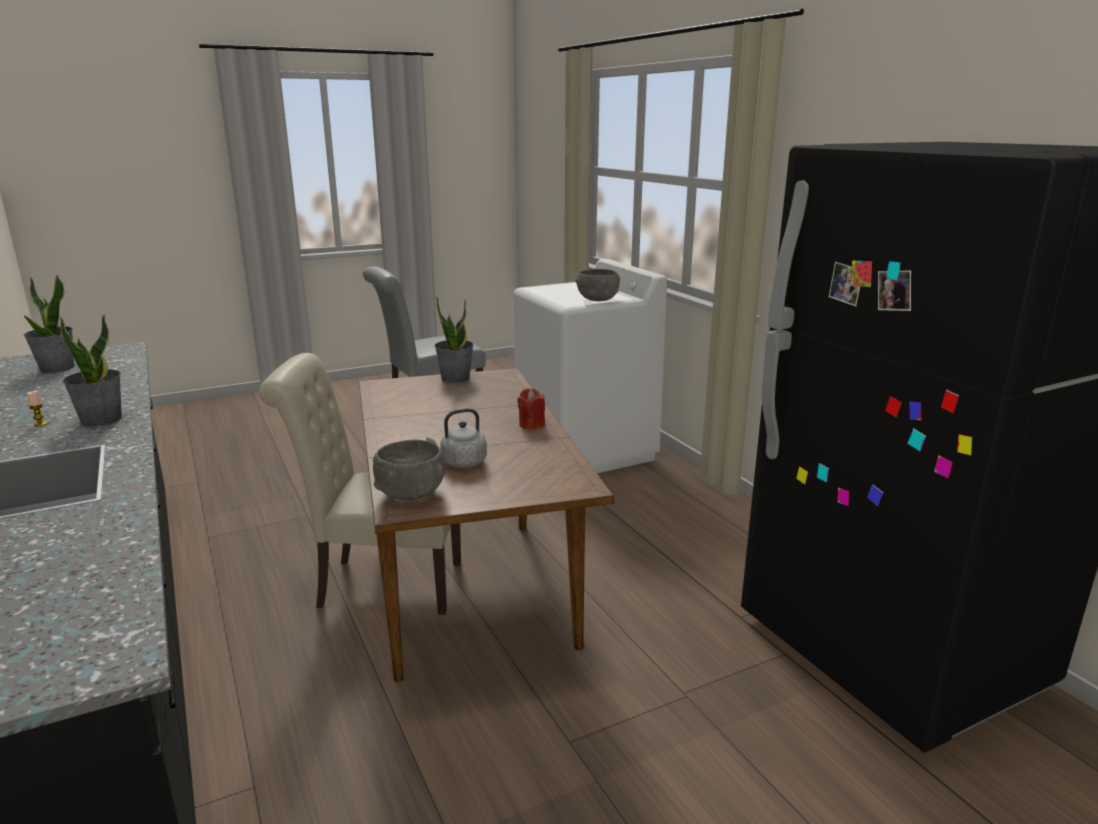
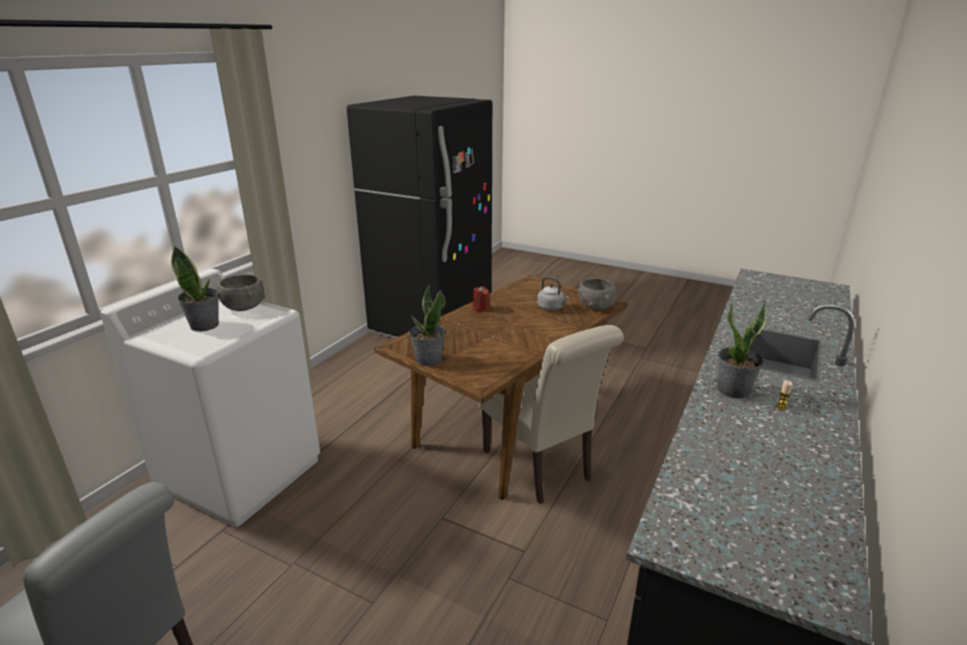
camera: 125 degrees left, 5 degrees up
potted plant [24,275,75,373] -> potted plant moved to [171,247,219,332]

